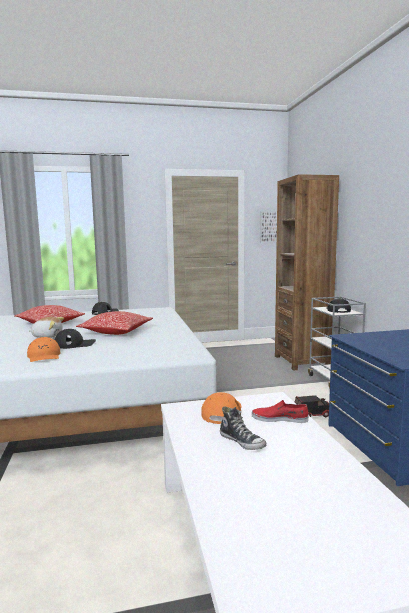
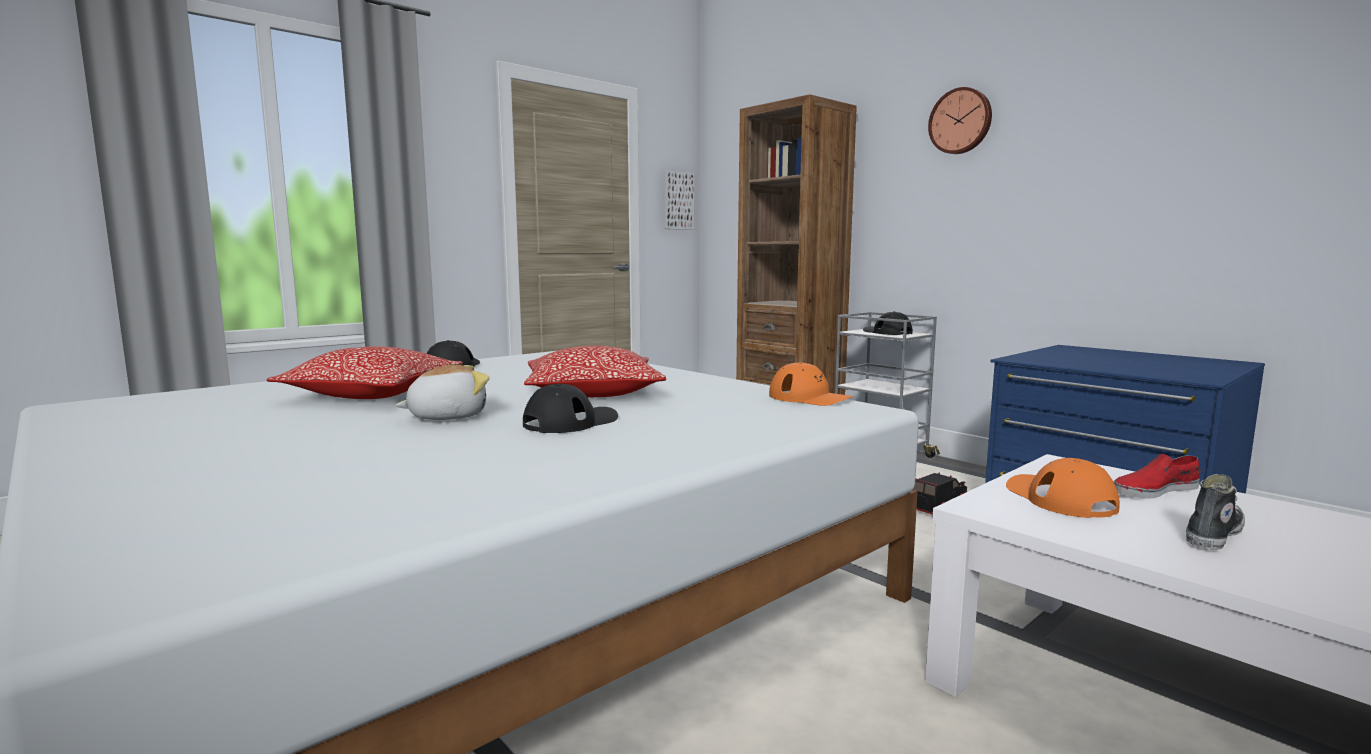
camera: 30 degrees left, 0 degrees up
orange cap [27,337,60,362] -> orange cap moved to [769,362,853,406]
shoe [220,406,267,450] -> shoe turned 60 degrees counterclockwise [1186,474,1245,550]
none -> wall clock [928,87,992,154]

